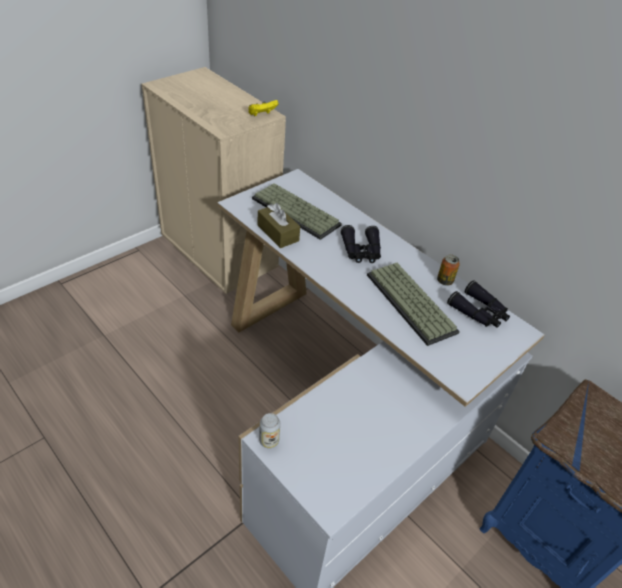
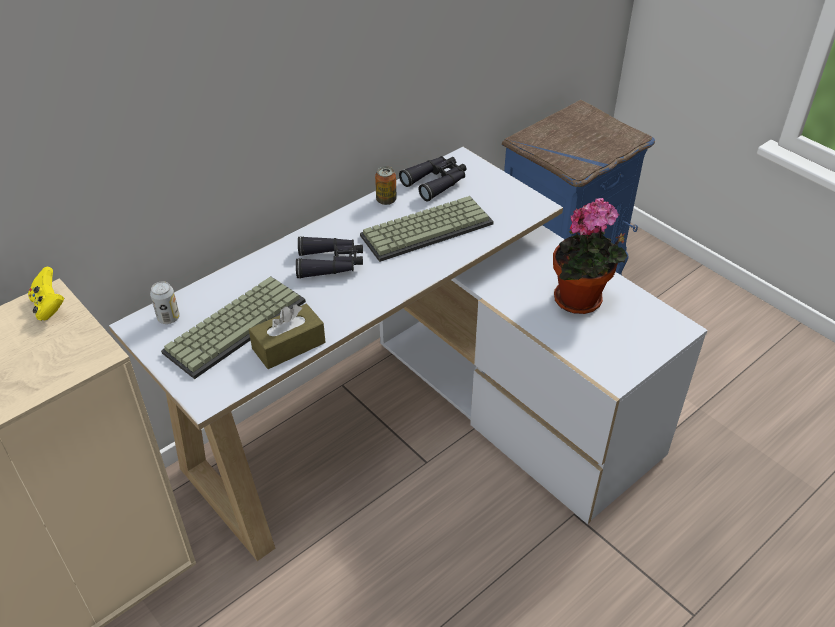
camera: 85 degrees left, 0 degrees up
can [259,413,280,448] -> can moved to [150,281,180,324]
none -> potted plant [553,198,627,314]

